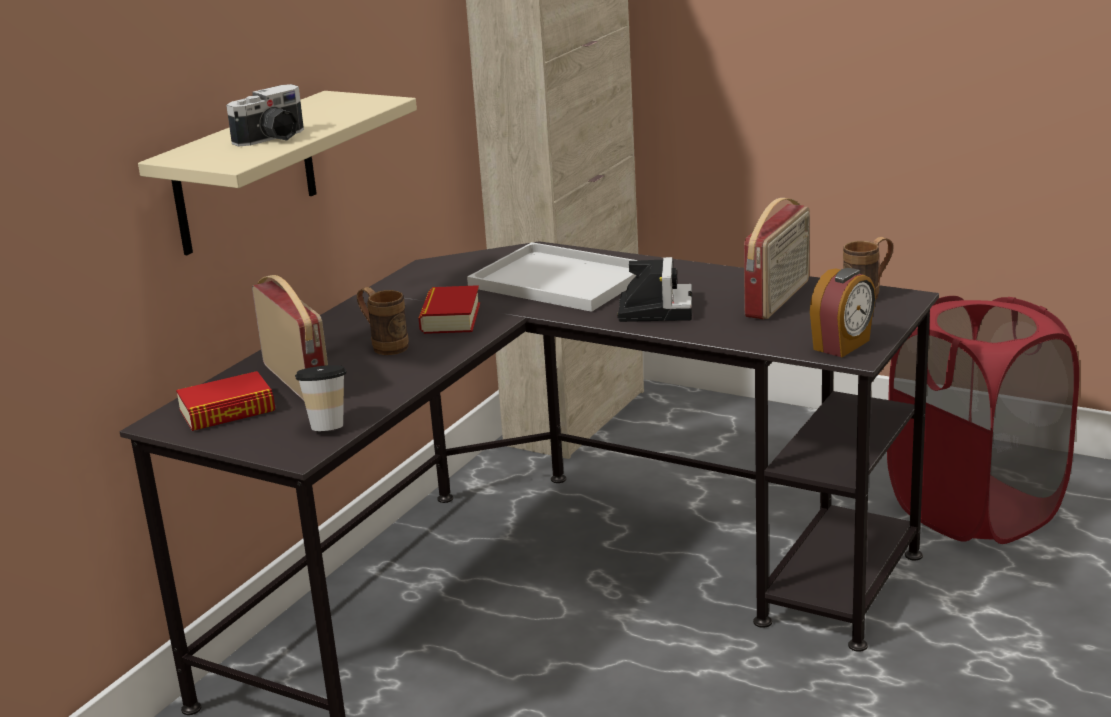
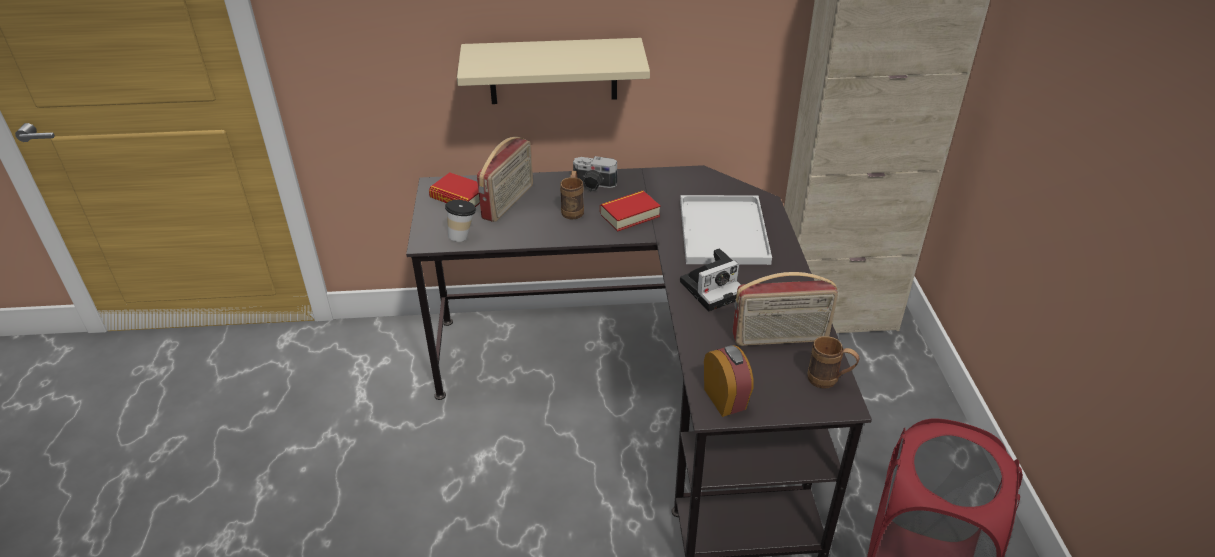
camera: 55 degrees right, 15 degrees up
camera [226,84,304,147] -> camera moved to [573,156,617,191]
alarm clock [810,268,876,357] -> alarm clock turned 120 degrees counterclockwise [704,345,753,417]

